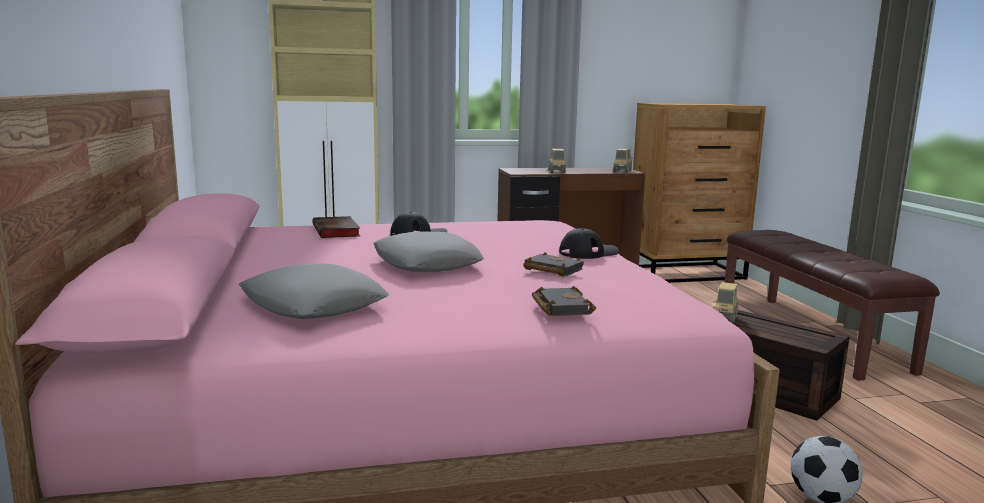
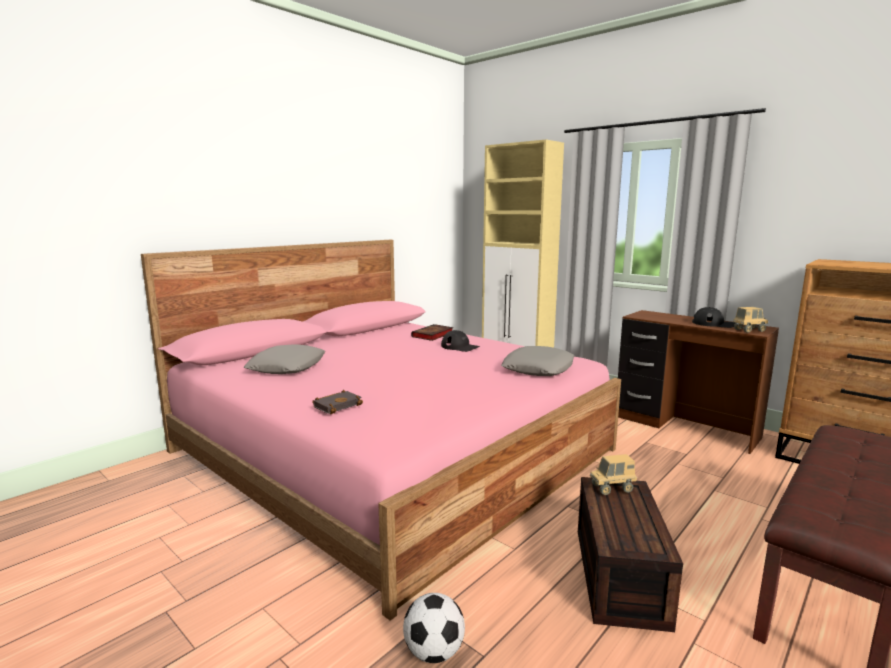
camera: 55 degrees right, 0 degrees up
grey pillow [373,232,484,272] -> grey pillow moved to [501,346,575,376]
black book [523,252,584,277] -> none
toy truck [548,149,566,173] -> none
black cap [559,228,619,259] -> black cap moved to [692,307,736,328]

